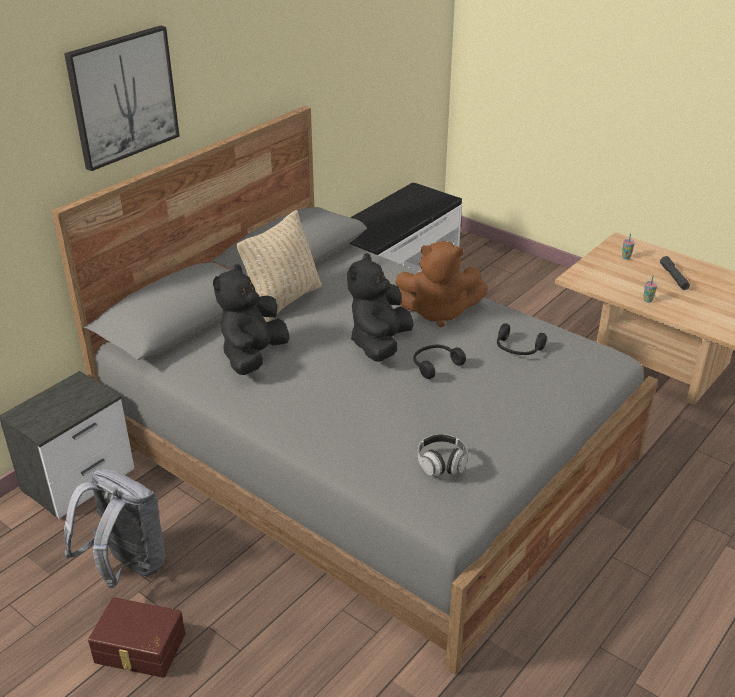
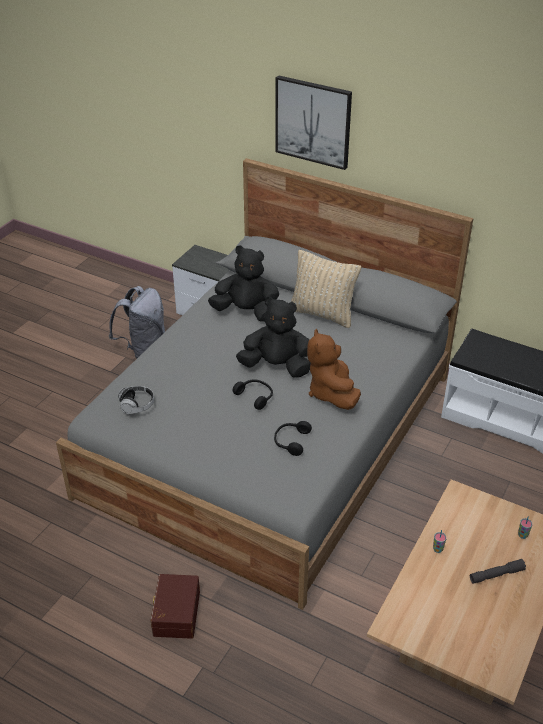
camera: 80 degrees right, 5 degrees up
brown storage box [88,597,185,678] -> brown storage box moved to [151,574,200,639]

